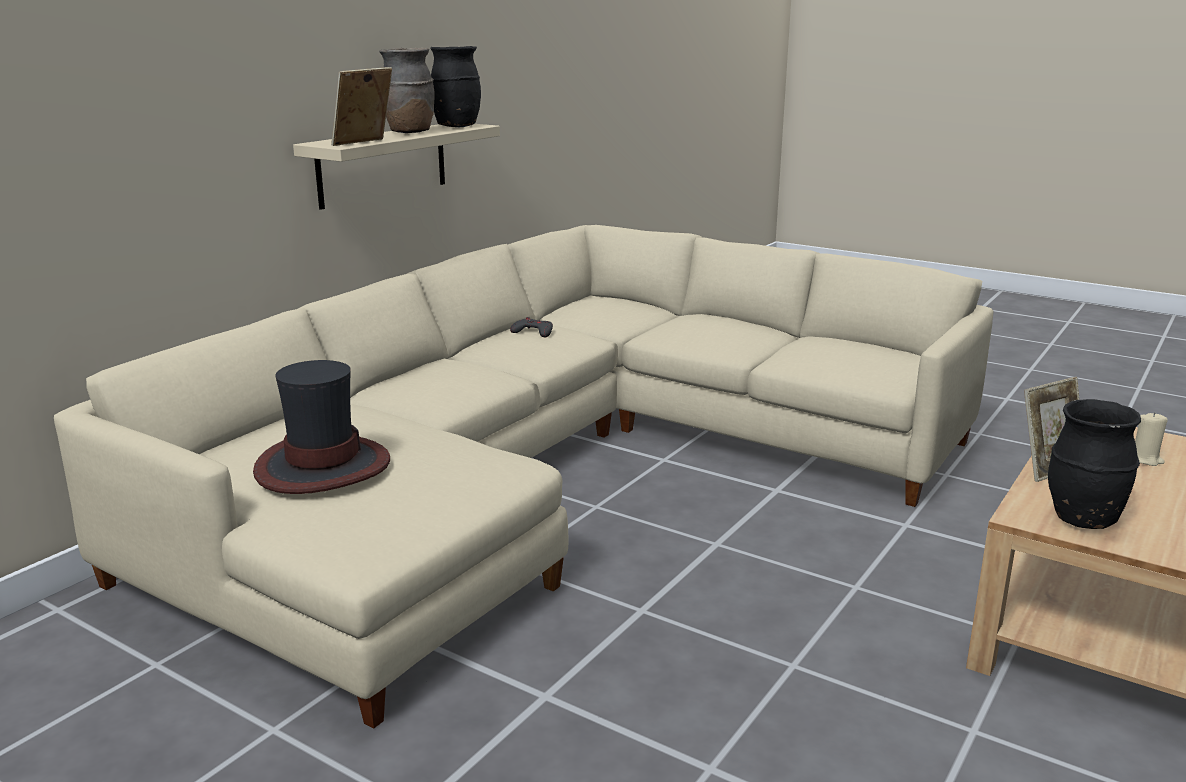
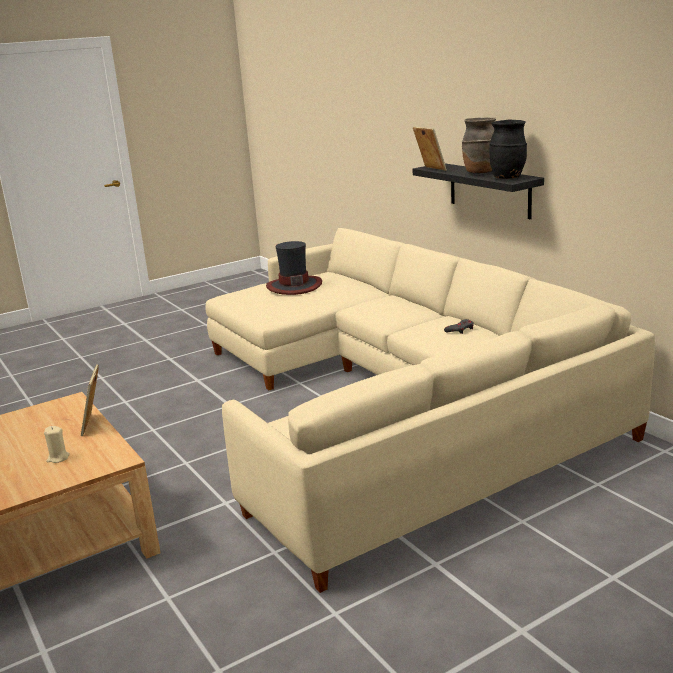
camera: 115 degrees right, 0 degrees up
beige shelf [293,124,500,210] -> black shelf [412,164,544,219]
black vase [1048,399,1141,529] -> none

